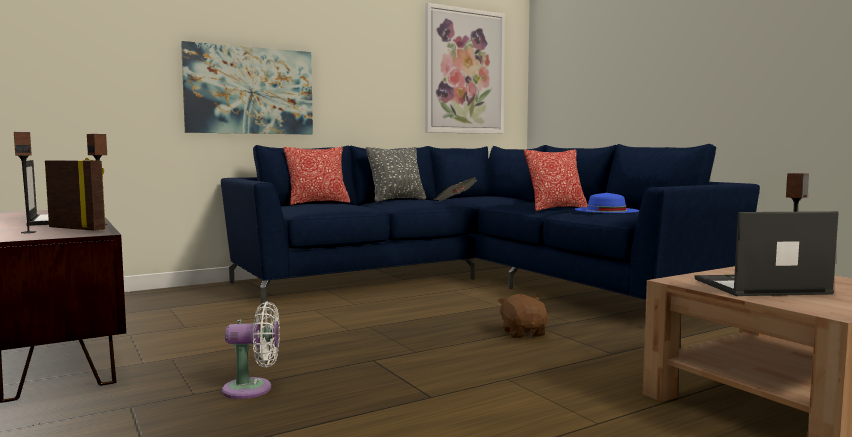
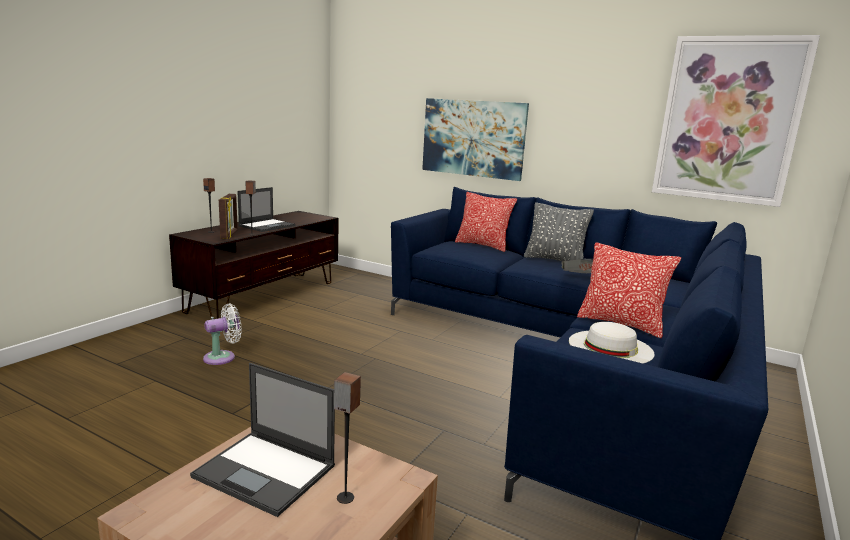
camera: 60 degrees right, 10 degrees up
white fan [222,301,280,399] -> white fan turned 90 degrees counterclockwise [203,303,242,365]
brown plush toy [498,294,548,338] -> none
blue hat [575,193,639,213] -> white hat [569,322,655,364]
laptop [695,211,839,296] -> laptop turned 150 degrees clockwise [190,363,335,517]

